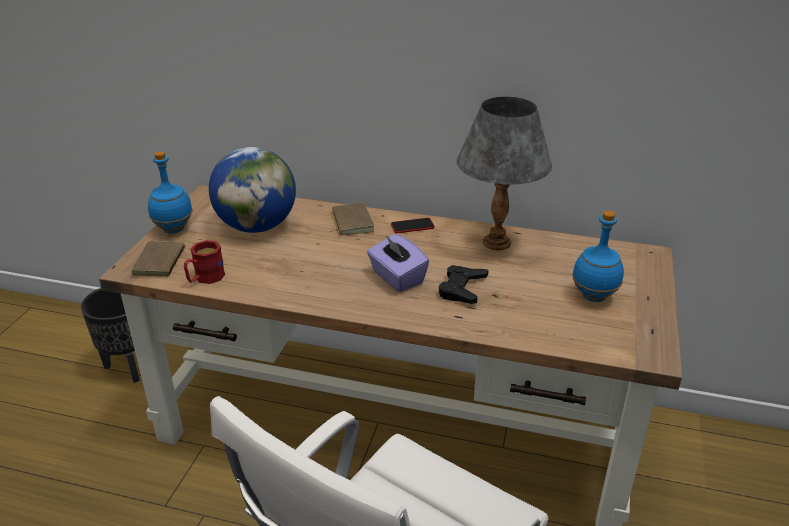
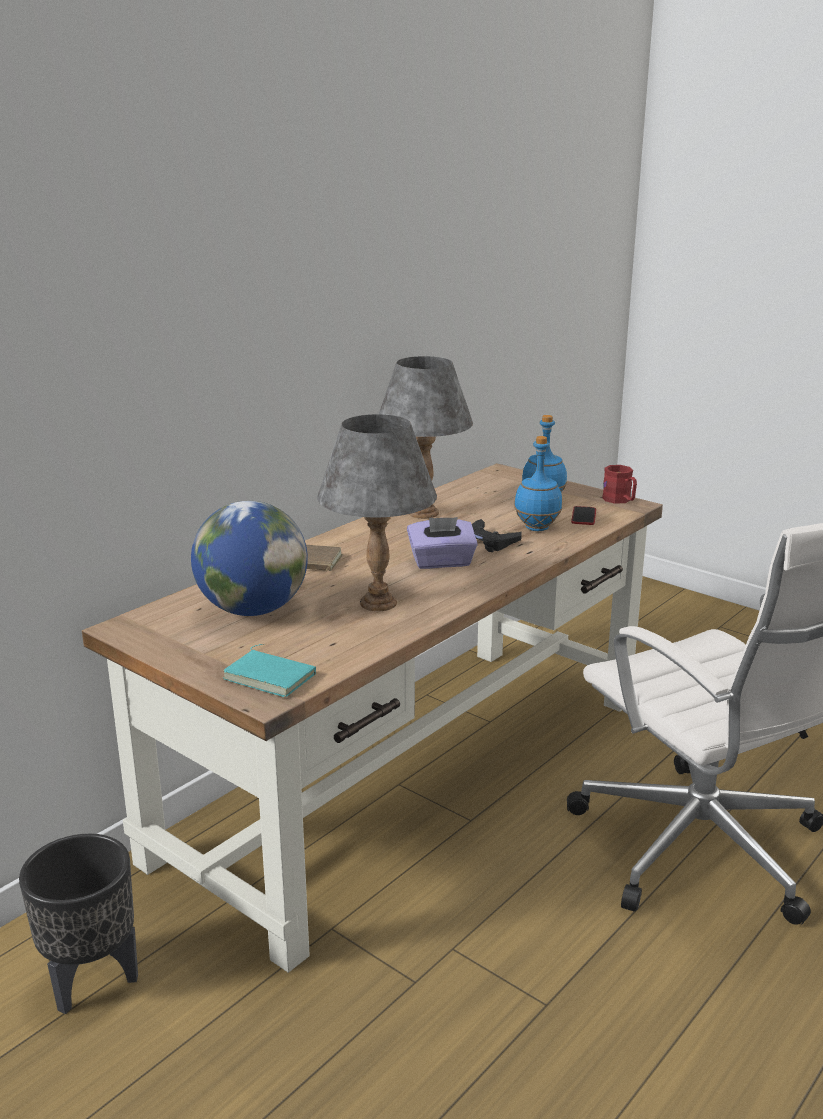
camera: 65 degrees left, 10 degrees down
brown book [131,241,195,277] -> turquoise book [223,644,316,697]
blue bottle [148,151,193,234] -> blue bottle moved to [514,436,562,531]
red mug [184,240,225,284] -> red mug moved to [602,465,637,504]
phone [391,218,435,233] -> phone moved to [571,506,596,525]
none -> grey table lamp [317,414,437,611]

